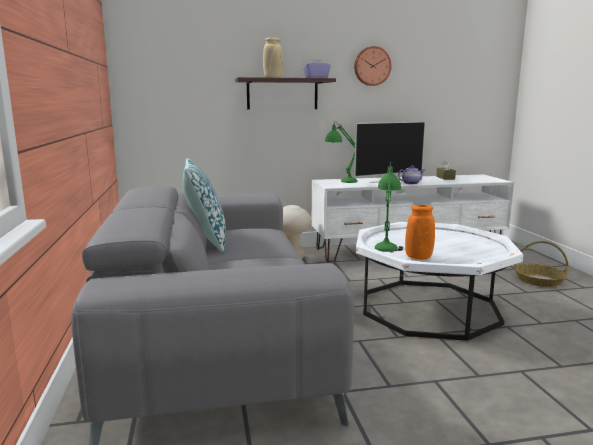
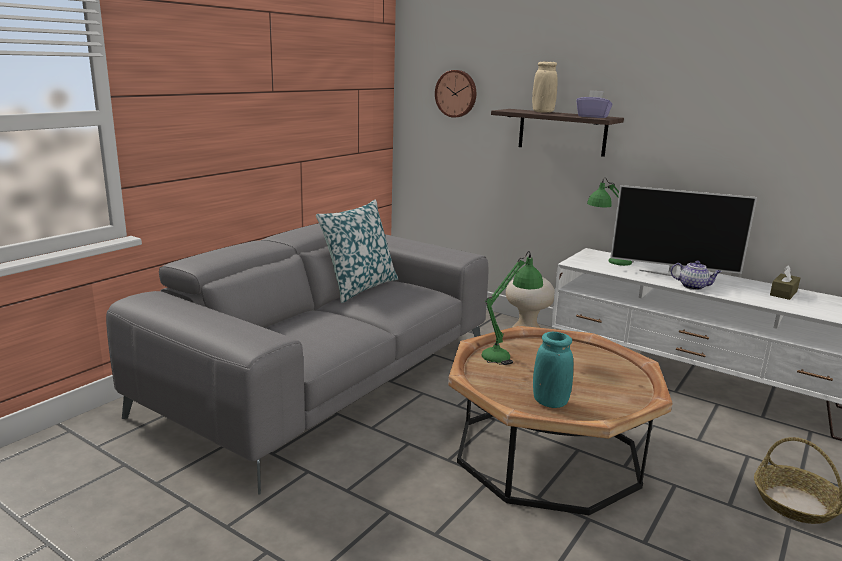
camera: 45 degrees right, 5 degrees up
wall clock [354,46,392,86] -> wall clock moved to [435,70,476,118]
white coffee table [356,222,523,341] -> brown coffee table [448,326,672,515]
orange vase [405,205,435,259] -> none
none -> turquoise vase [533,332,573,408]

